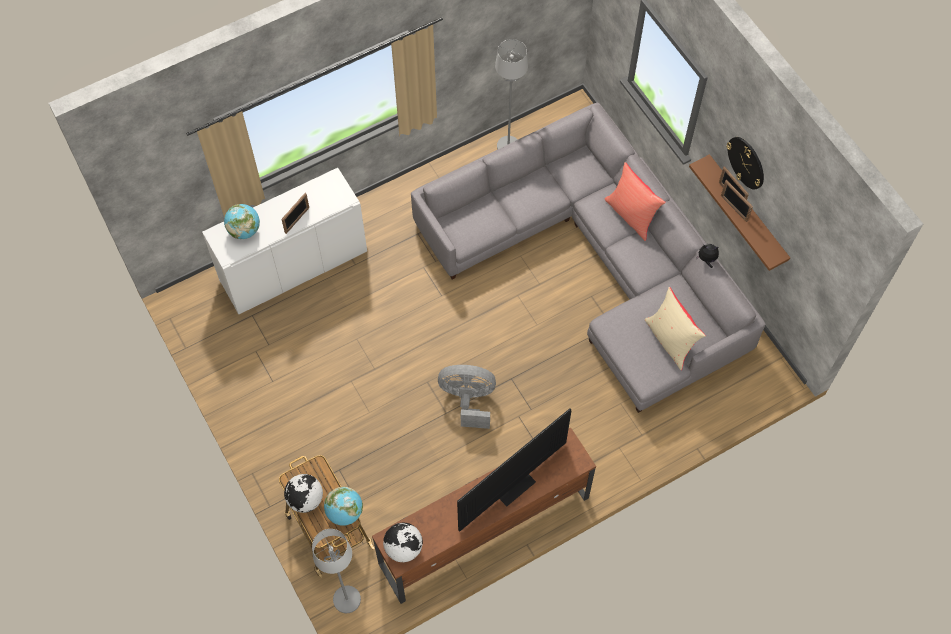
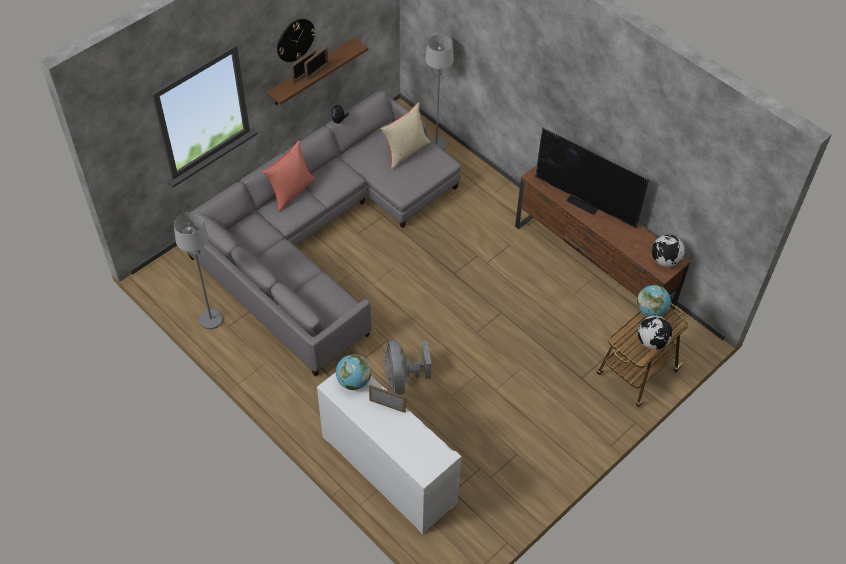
camera: 105 degrees left, 10 degrees down
globe [224,204,260,239] -> globe moved to [336,354,371,390]
grey floor lamp [312,529,361,613] -> grey floor lamp moved to [425,34,454,151]
grey fan [438,365,496,429] -> grey fan moved to [384,340,431,395]

